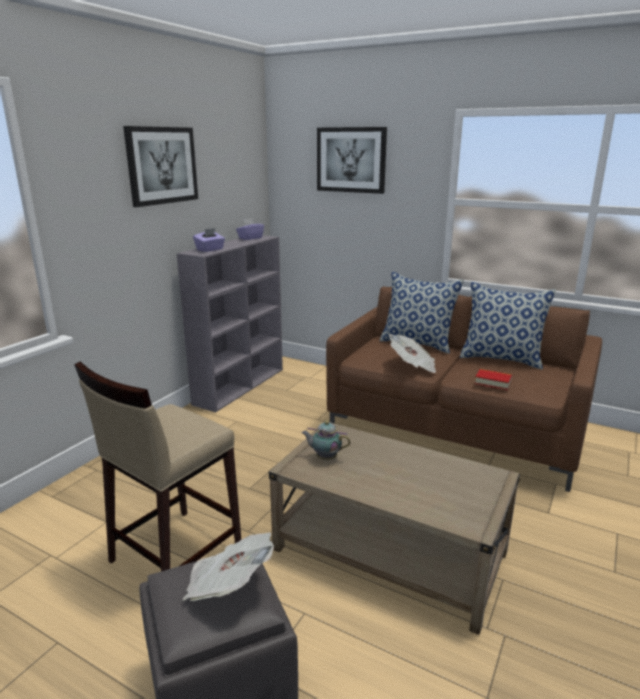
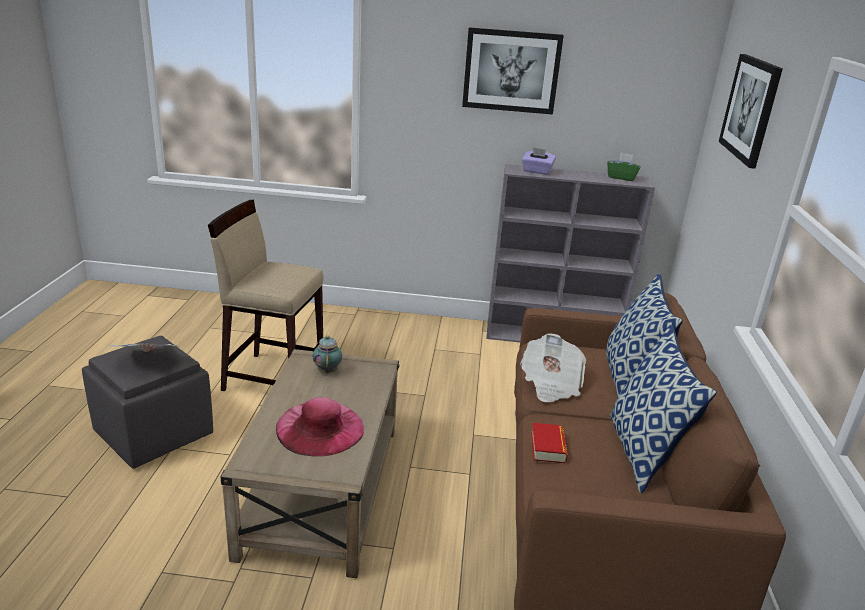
camera: 65 degrees right, 5 degrees up
purple tissue box [236,218,264,240] -> green tissue box [607,152,641,181]
none -> pink hat [276,397,364,457]

